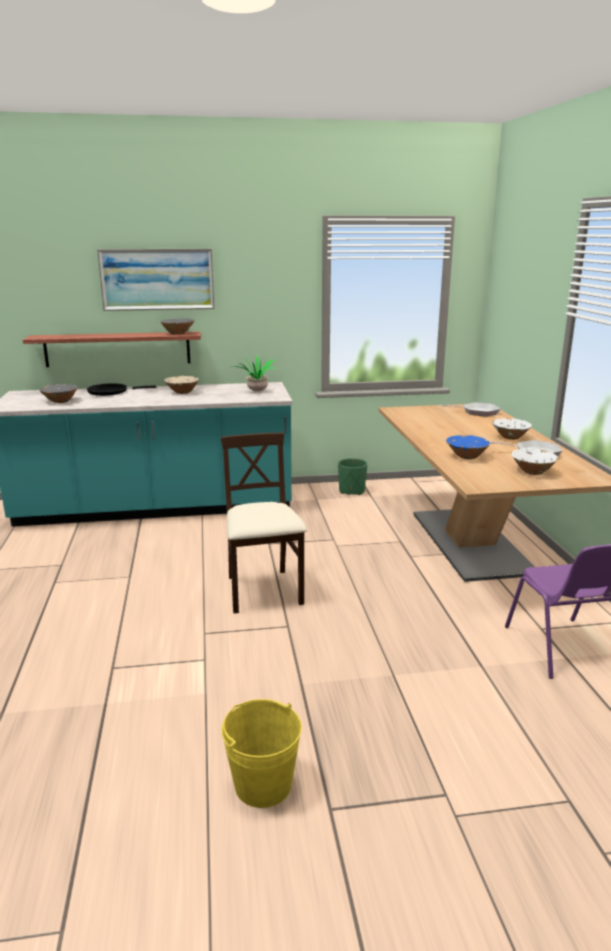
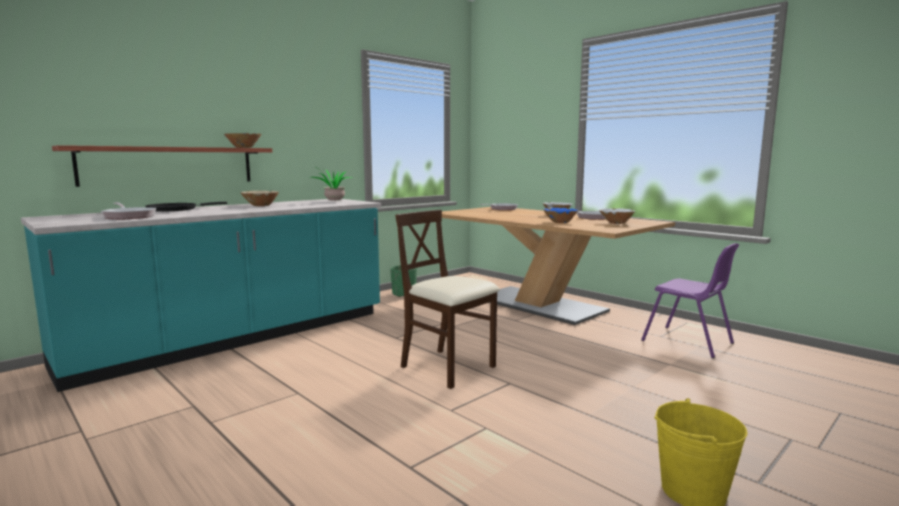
camera: 35 degrees left, 10 degrees down
grey bowl [39,384,78,403] -> frying pan [101,202,156,220]
picture [97,249,215,311] -> none

